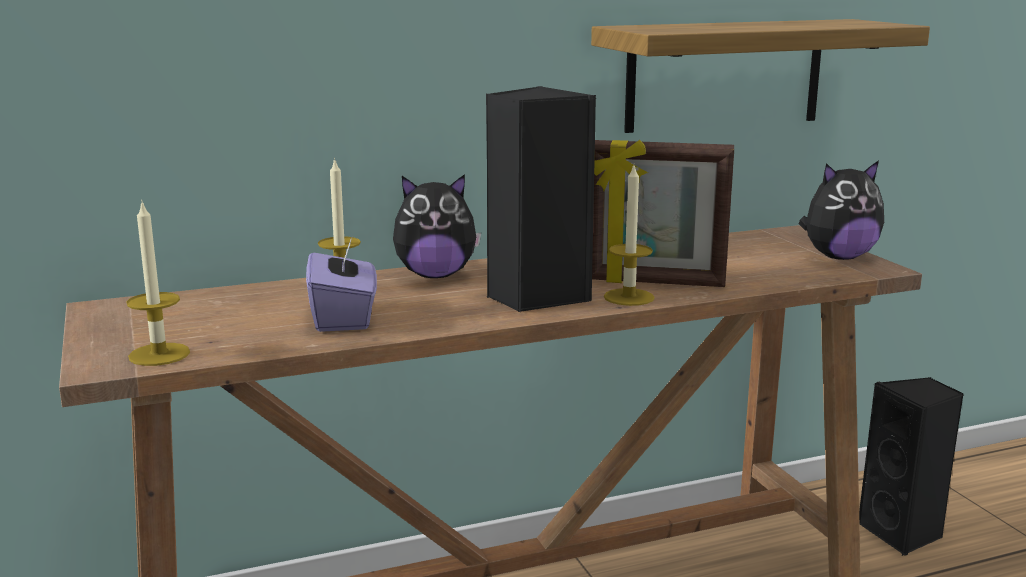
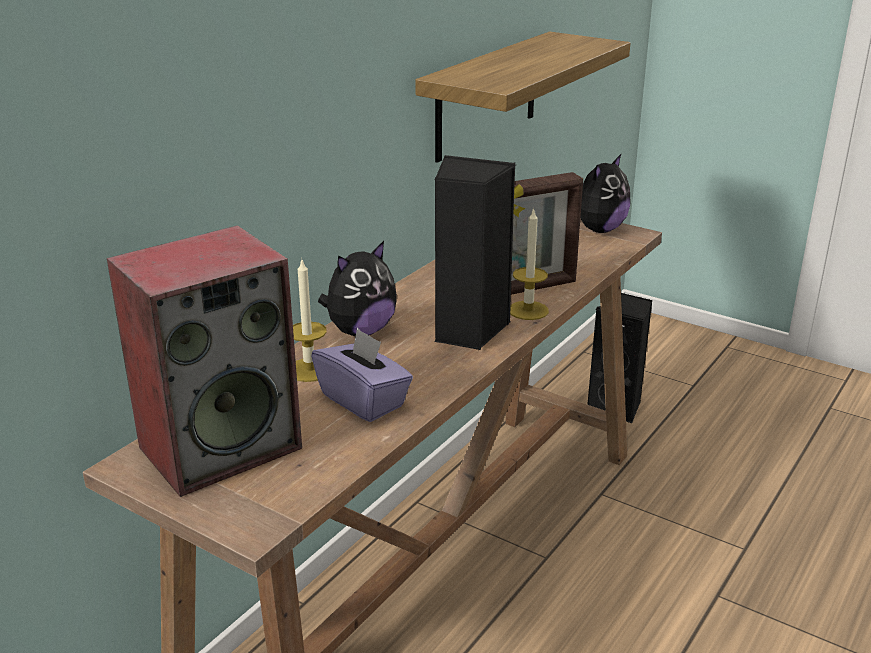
camera: 35 degrees left, 10 degrees up
candle [127,200,190,366] -> none
none -> speaker [107,225,302,497]

